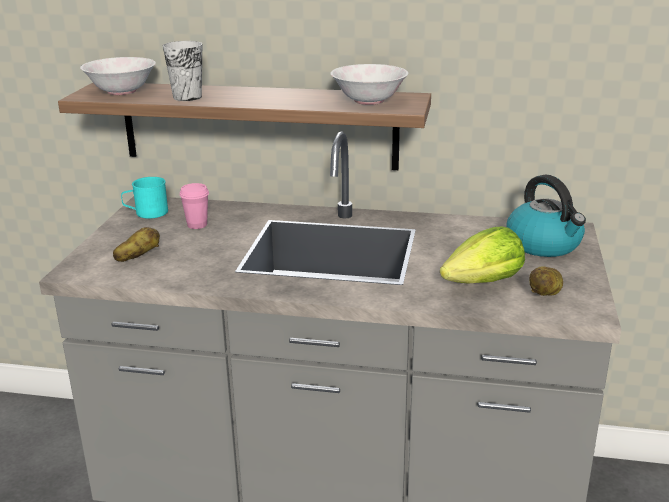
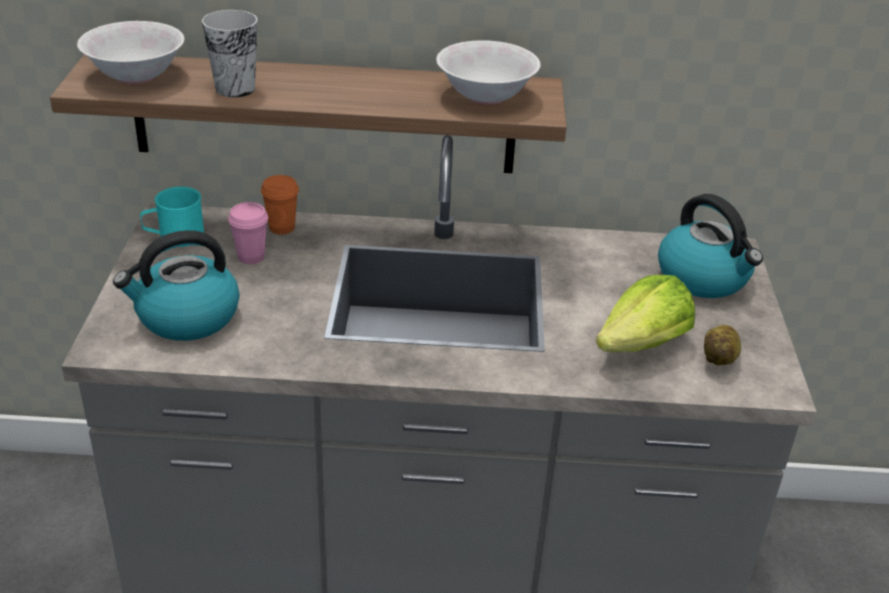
camera: 10 degrees left, 10 degrees up
potato [113,227,160,262] -> kettle [113,230,239,341]
none -> orange cup [261,175,299,235]

